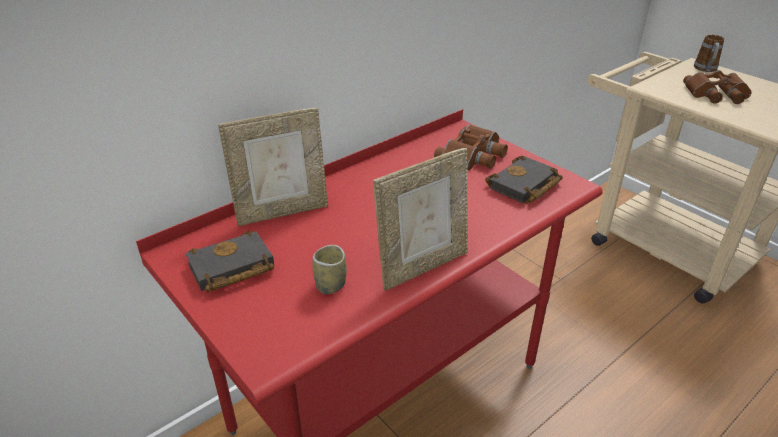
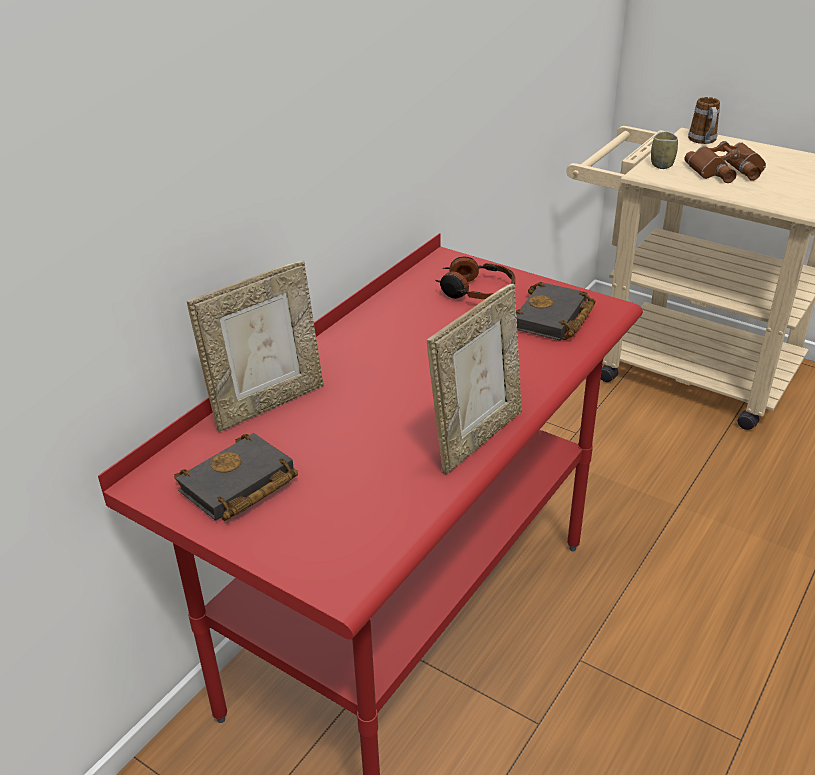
camera: 15 degrees left, 0 degrees up
cup [312,245,347,294] -> cup moved to [651,132,678,169]
brown binoculars [434,124,508,171] -> headphones [435,256,515,299]

